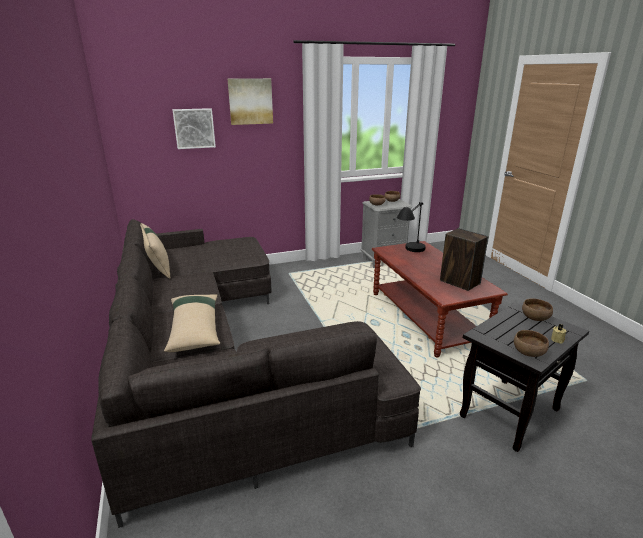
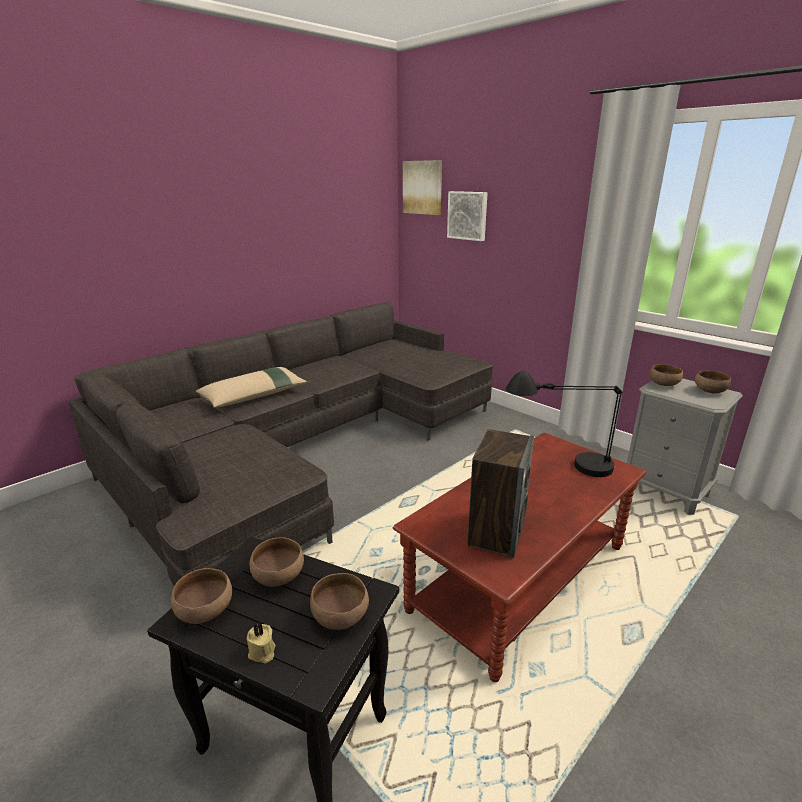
camera: 65 degrees right, 0 degrees up
beige pillow [140,223,170,279] -> none
picture [228,78,273,125] -> picture moved to [403,160,442,215]
none -> brown bowl [250,537,304,587]

